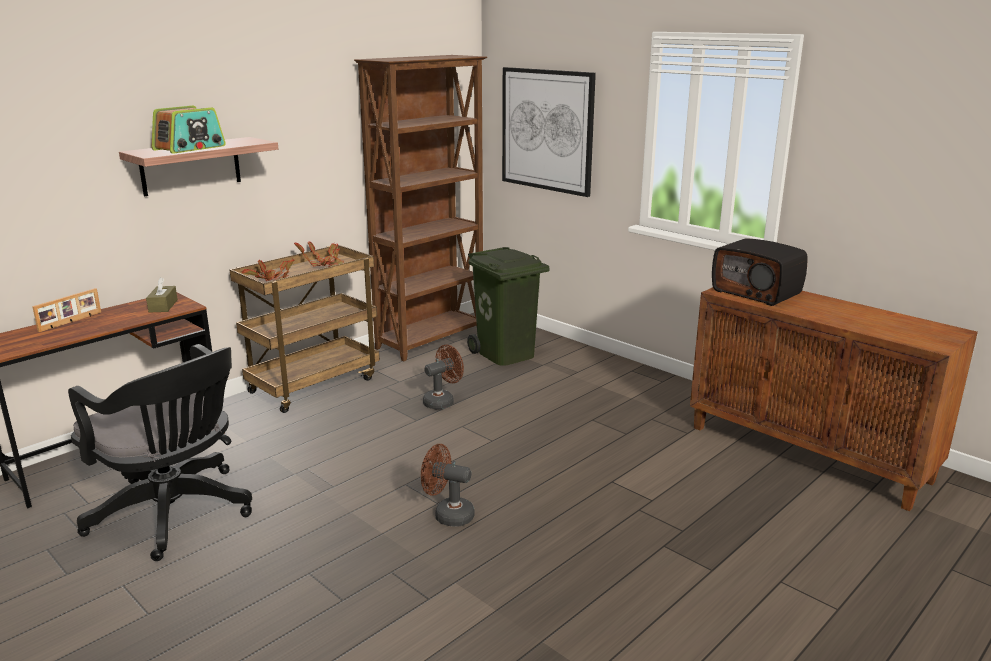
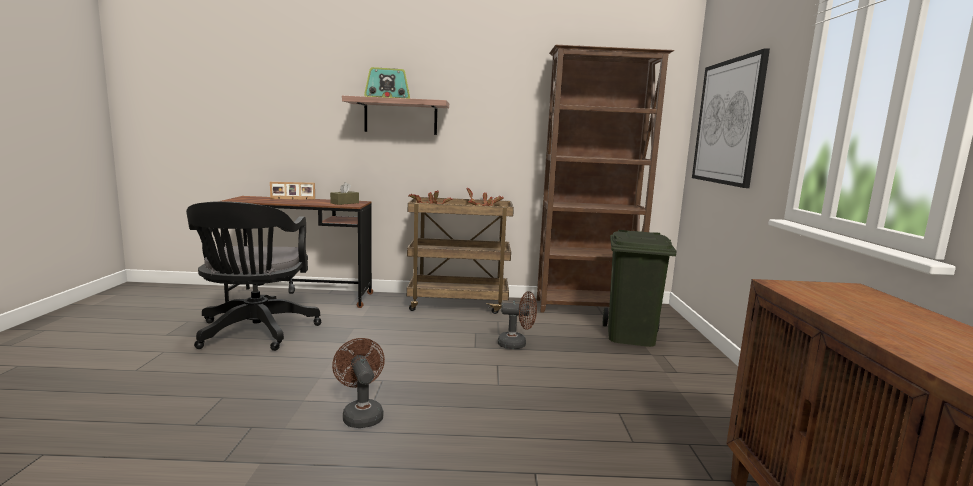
camera: 45 degrees right, 10 degrees down
radio [712,238,808,306] -> none

